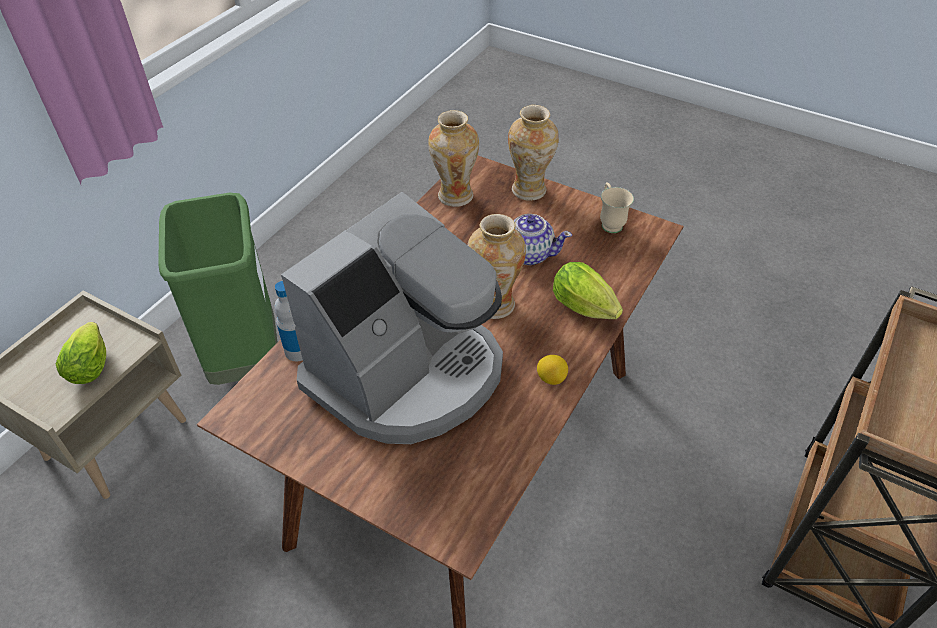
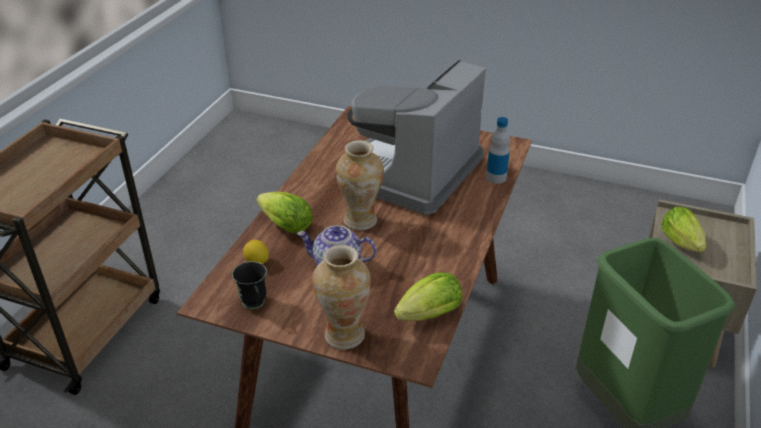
camera: 170 degrees right, 10 degrees down
vase [428,110,479,207] -> lettuce [394,272,462,321]
lemon [537,355,568,385] -> lemon moved to [243,240,269,264]
beige mug [600,182,634,233] -> black mug [232,261,267,309]

